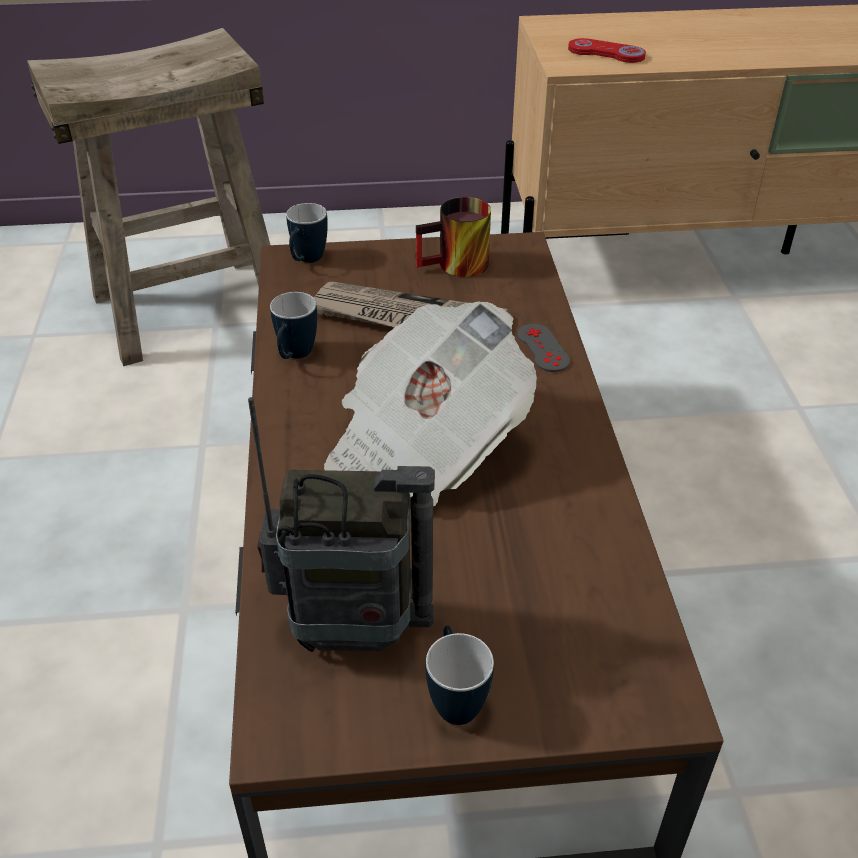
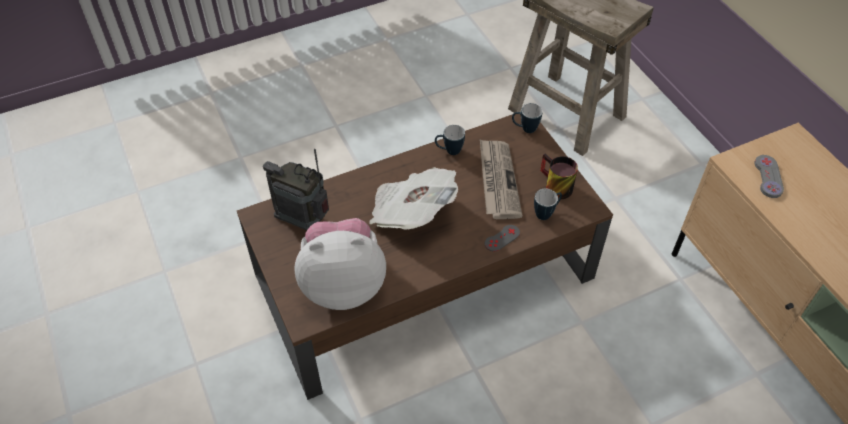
camera: 70 degrees right, 10 degrees up
radio [248,397,435,652] -> radio turned 135 degrees clockwise [263,149,329,230]
mug [426,626,494,725] -> mug moved to [534,188,562,220]
red game controller [568,38,646,63] -> grey game controller [754,155,784,198]
none -> plush toy [294,218,386,310]

